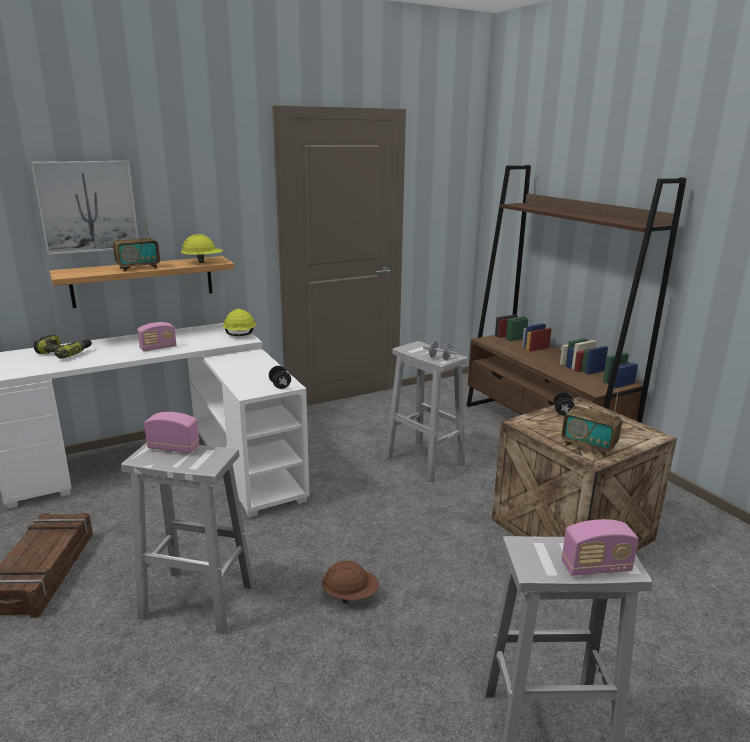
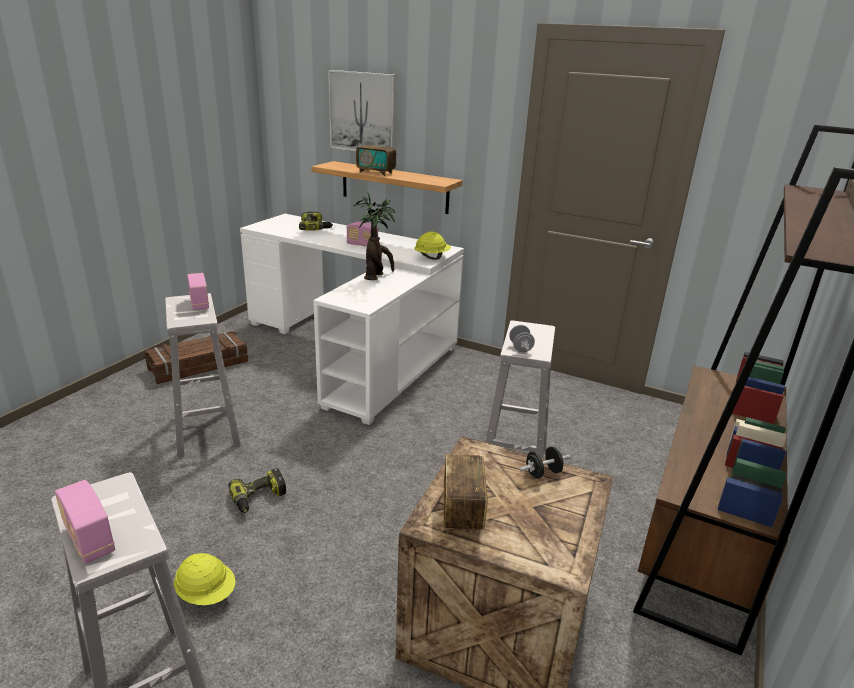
camera: 55 degrees right, 5 degrees up
yellow hard hat [181,234,223,263] -> yellow hard hat moved to [174,553,235,605]
black dumbbell [269,366,291,389] -> none
brown hard hat [322,561,379,604] -> power drill [228,468,287,513]
none -> potted plant [354,192,395,280]

